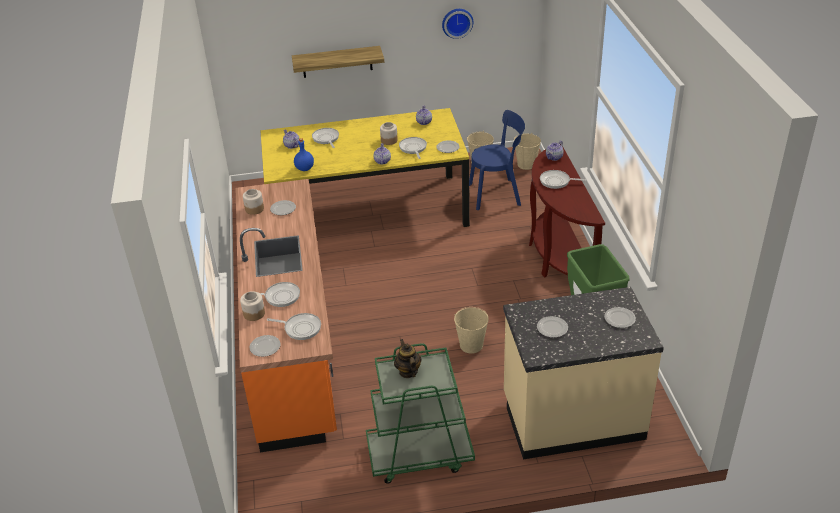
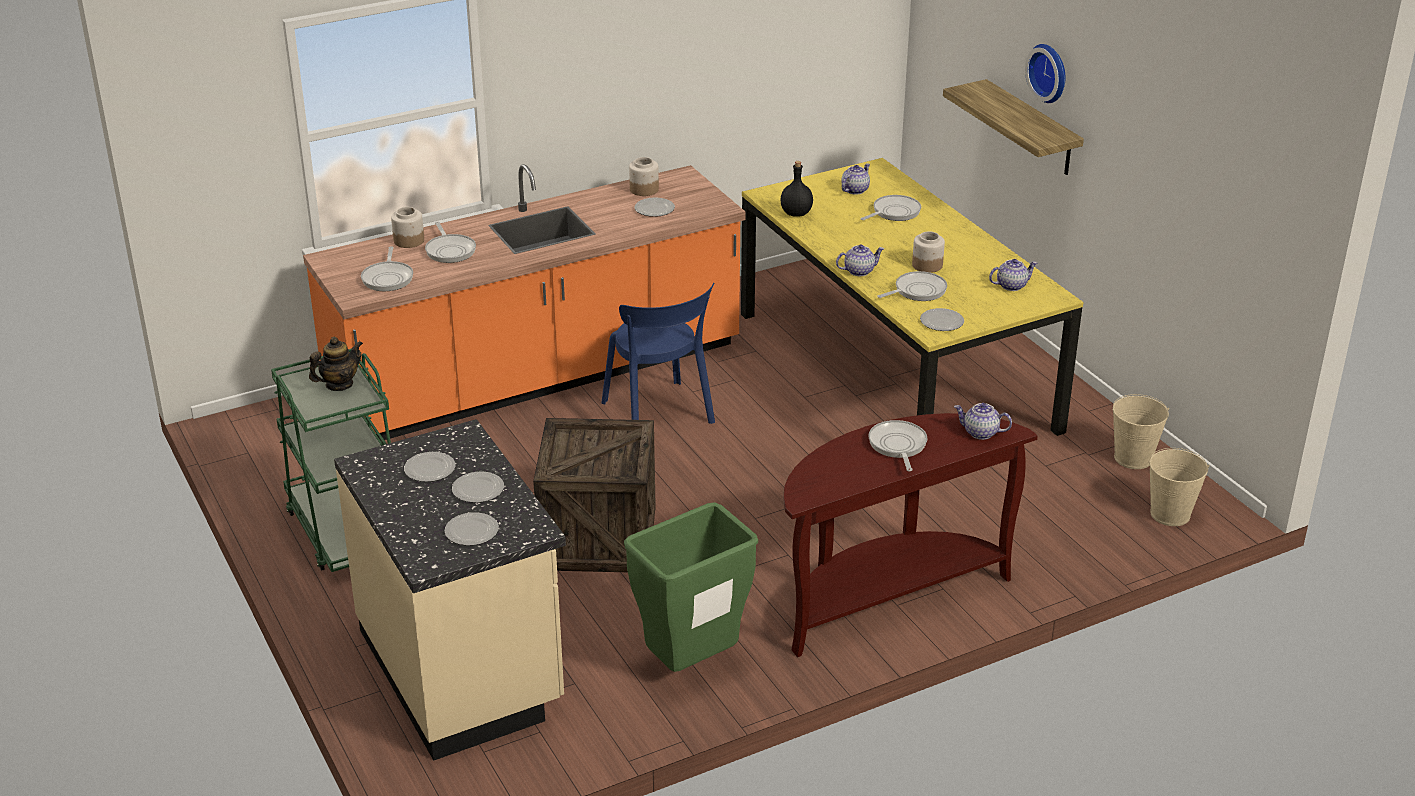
camera: 70 degrees right, 5 degrees down
plate [249,335,281,357] -> plate moved to [452,471,504,503]
blue bottle [294,138,314,171] -> black bottle [780,161,813,217]
wall clock [442,9,473,39] -> wall clock moved to [1025,44,1066,103]
beige bucket [454,307,489,354] -> crate [533,418,656,572]
blue chair [469,110,525,210] -> blue chair moved to [601,283,715,424]

